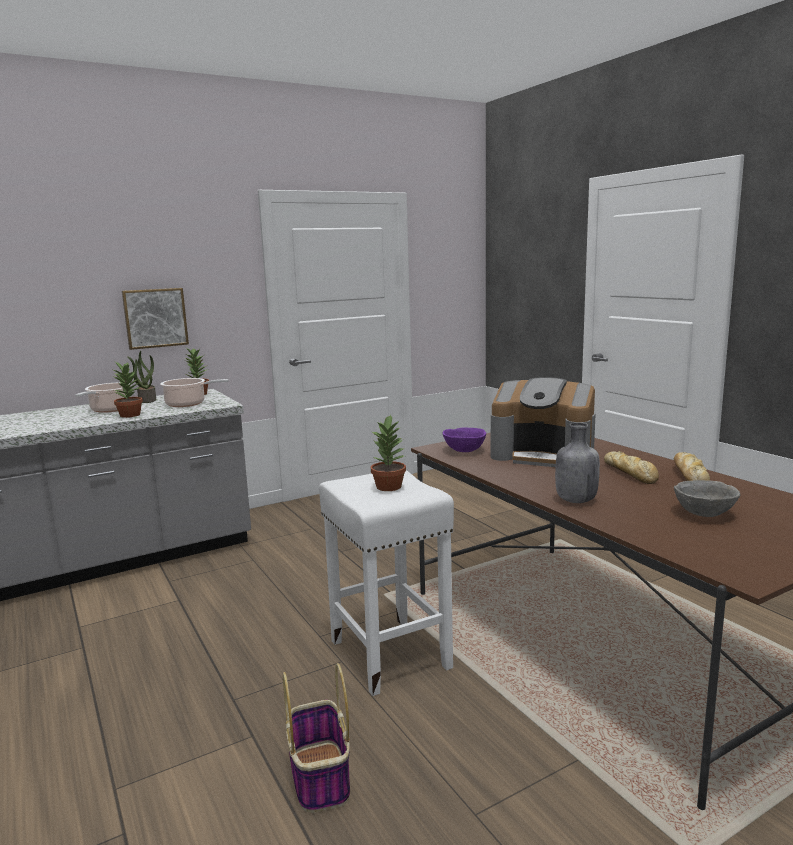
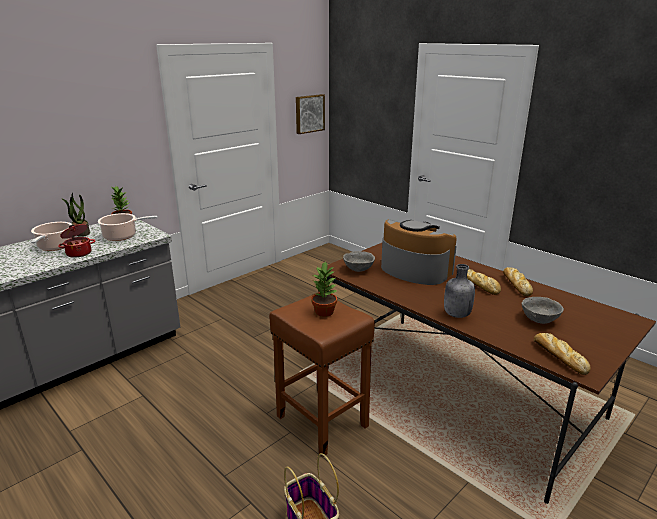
camera: 15 degrees left, 10 degrees up
potted plant [113,362,143,418] -> cooking pot [58,224,95,258]
picture [122,288,189,350] -> picture moved to [296,94,325,134]
white stool [319,470,454,696] -> brown stool [269,292,375,457]
purple bowl [442,427,486,452] -> grey bowl [343,251,375,272]
coffee machine [491,377,596,467] -> coffee machine turned 150 degrees counterclockwise [381,219,457,285]
none -> bread [534,333,591,375]

